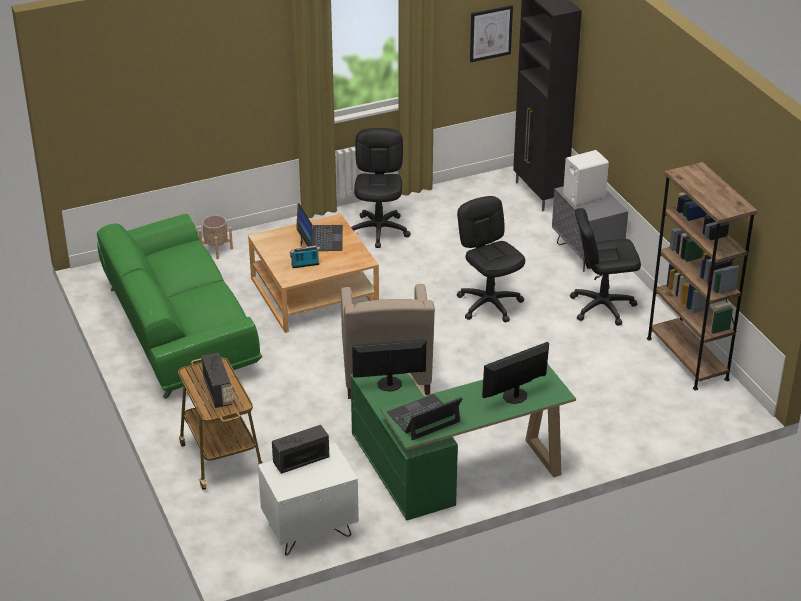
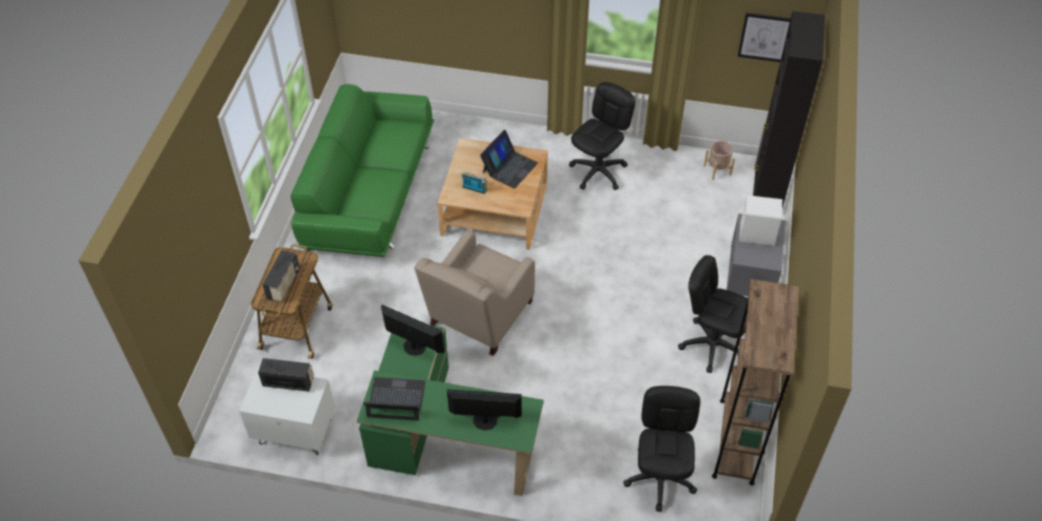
camera: 35 degrees right, 15 degrees up
beige planter [199,215,233,259] -> beige planter moved to [704,141,735,180]
black office chair [457,196,525,322] -> black office chair moved to [623,386,700,512]

